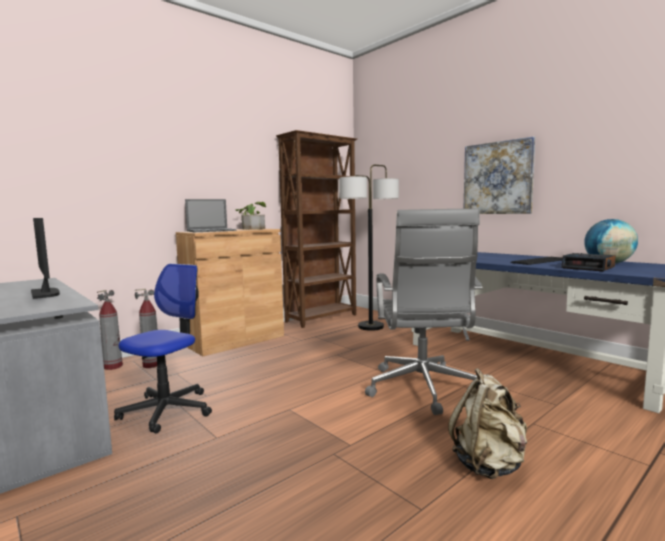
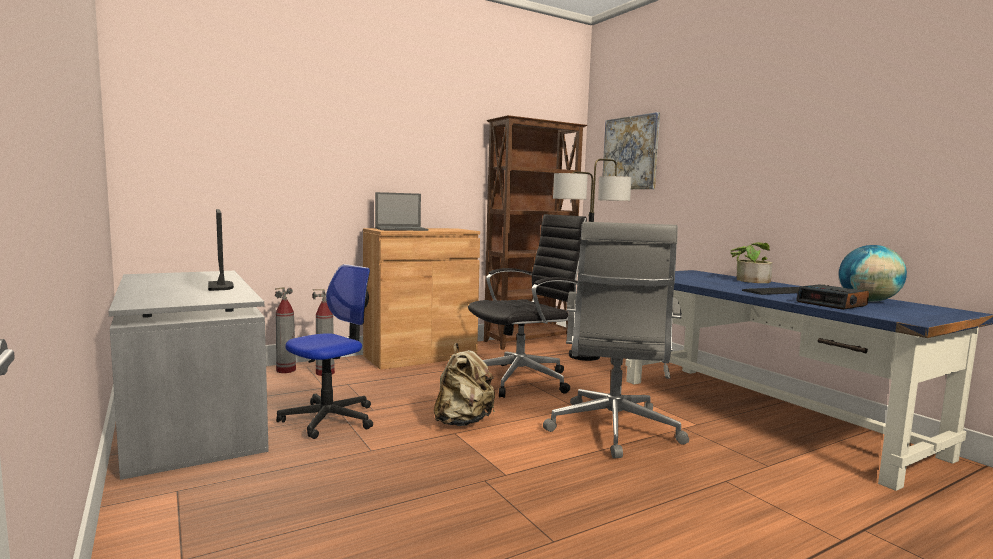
camera: 10 degrees right, 0 degrees up
potted plant [235,202,266,230] -> potted plant moved to [730,242,773,283]
beige backpack [448,368,527,479] -> beige backpack moved to [434,343,495,426]
picture [464,136,535,214] -> picture moved to [603,112,660,189]
none -> black office chair [468,214,587,398]

